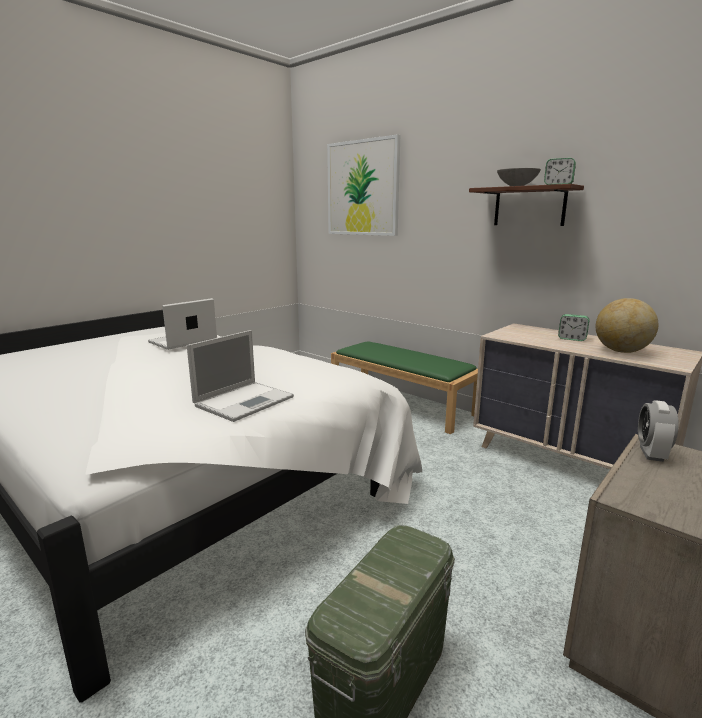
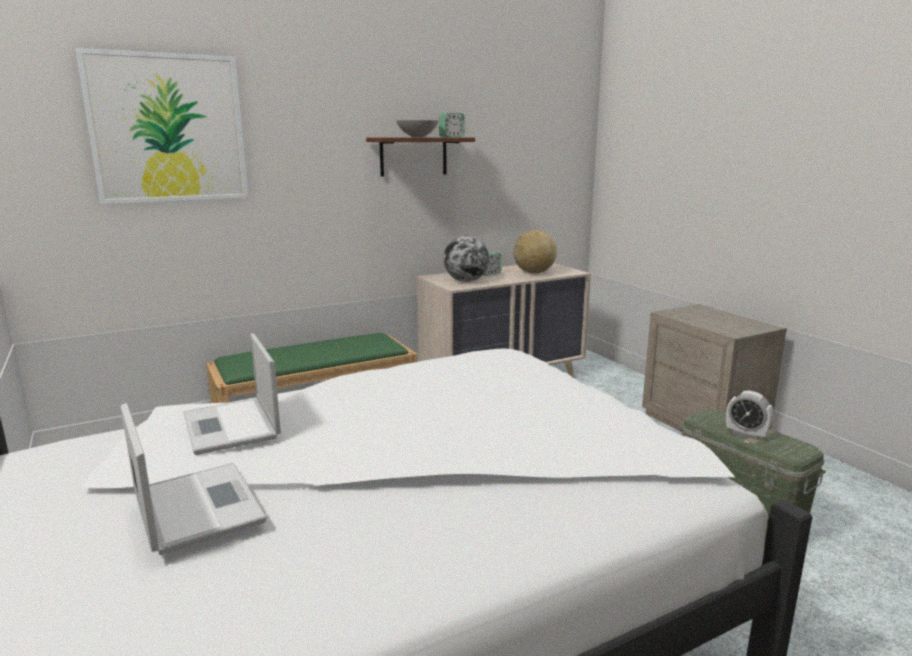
camera: 70 degrees left, 0 degrees up
laptop [187,330,294,422] -> laptop moved to [120,403,266,555]
alarm clock [638,400,679,462] -> alarm clock moved to [726,390,773,440]
none -> globe [444,236,489,282]

